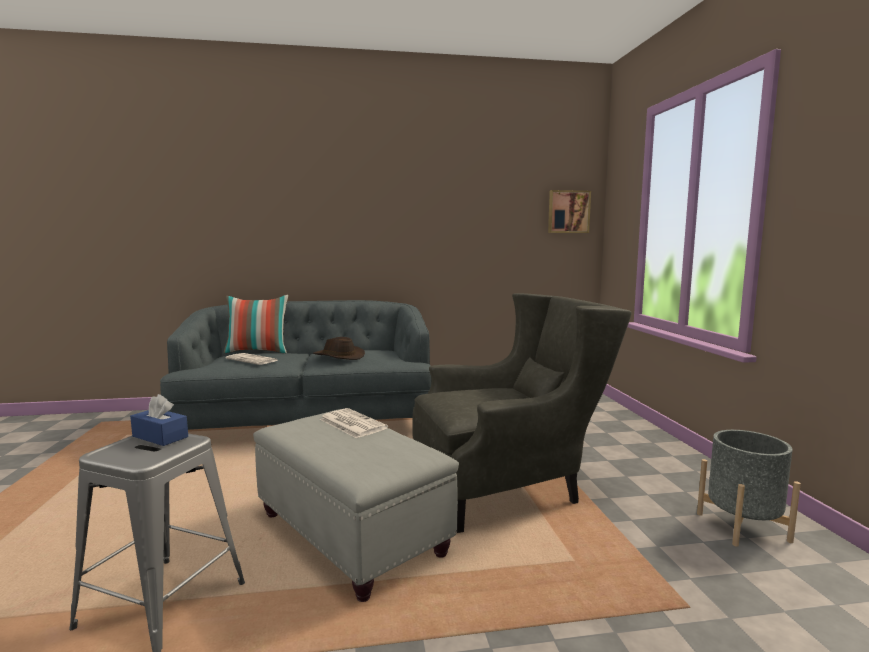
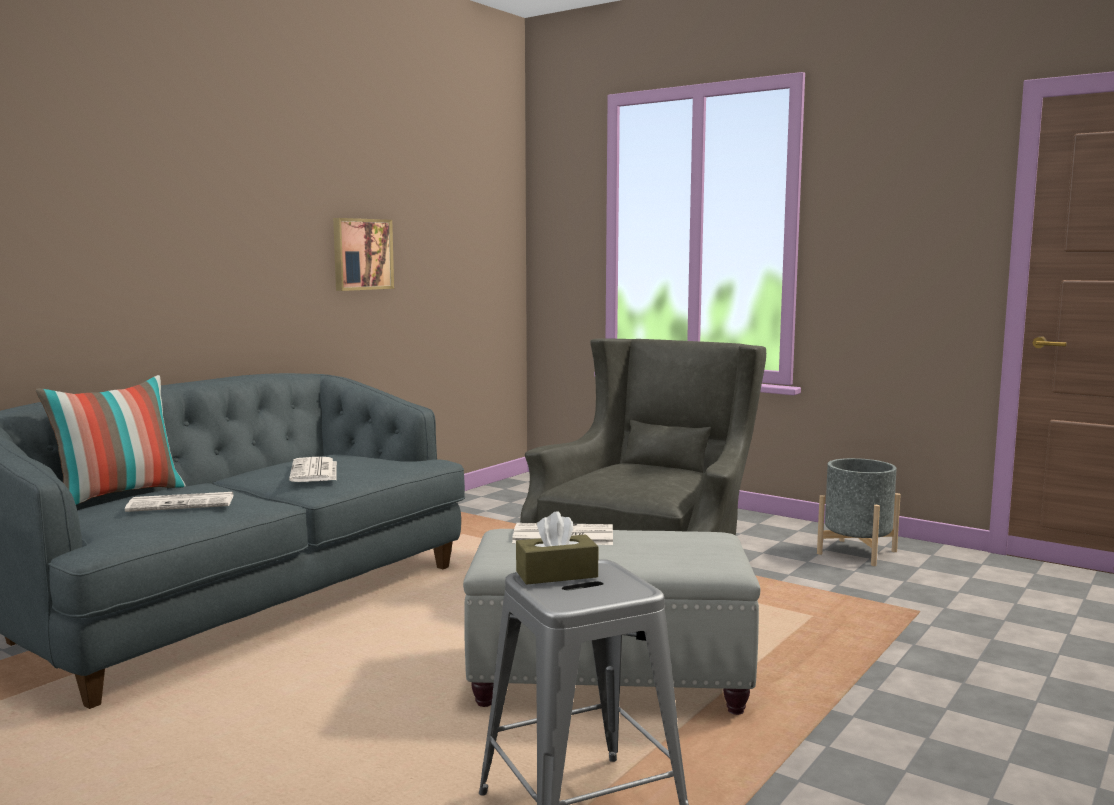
camera: 45 degrees left, 0 degrees up
blue tissue box [130,394,188,446] -> brown tissue box [516,511,598,585]
brown hat [313,337,365,360] -> newspaper [289,457,337,482]
picture [548,190,591,233] -> picture moved to [333,218,394,291]

